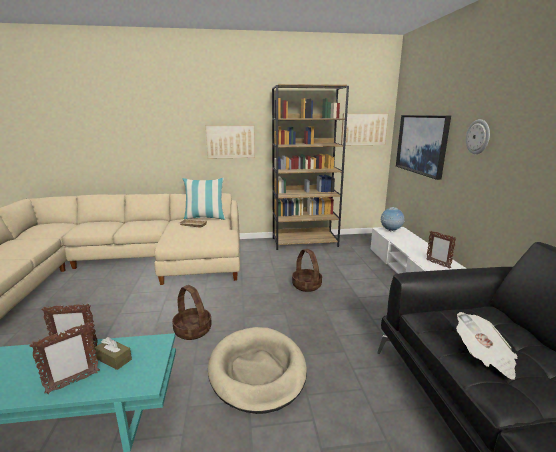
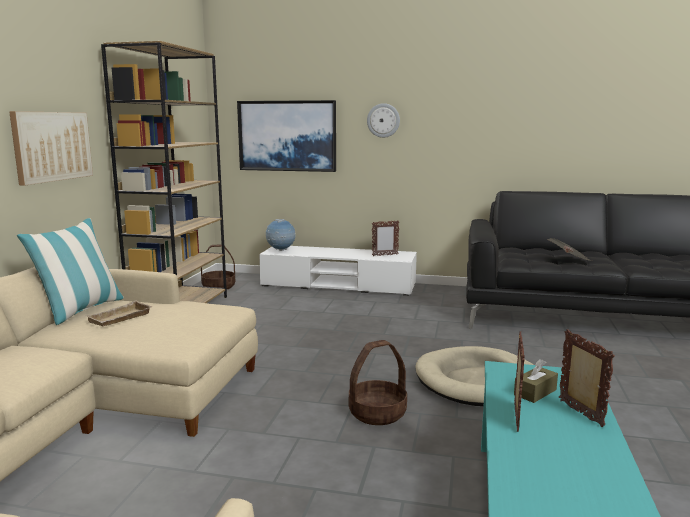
camera: 70 degrees left, 5 degrees down
basket [292,249,322,292] -> basket moved to [201,244,235,289]
picture [341,113,388,145] -> none

